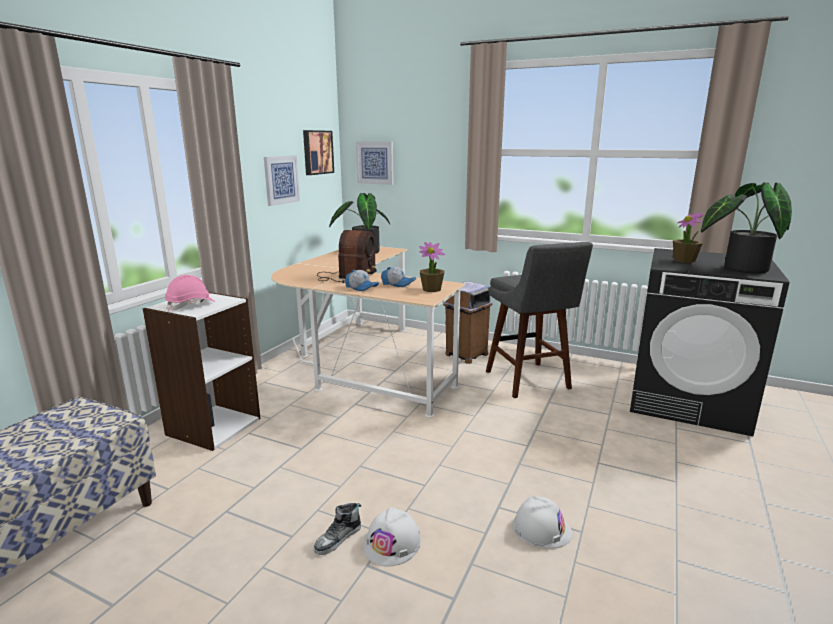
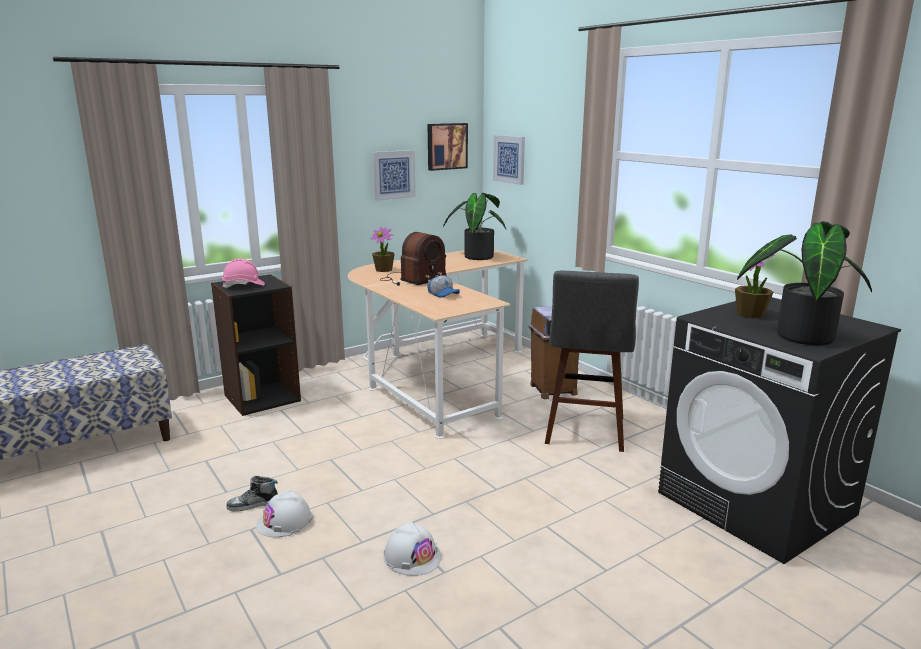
camera: 30 degrees right, 0 degrees up
white bookcase [143,292,260,451] -> black bookcase [211,274,301,416]
cap [345,270,379,291] -> none
potted plant [419,242,445,292] -> potted plant moved to [371,227,395,272]

